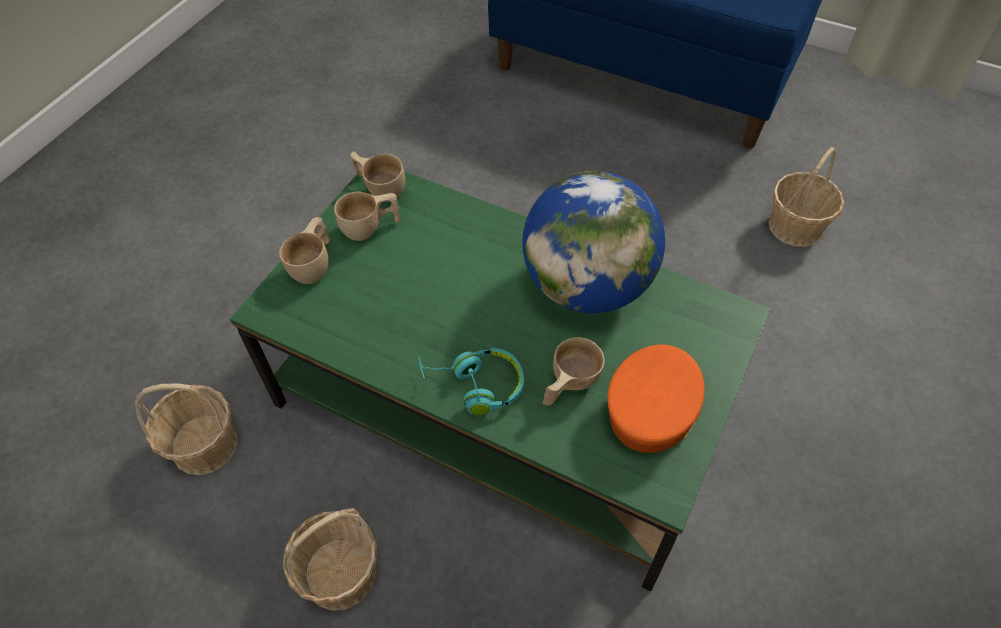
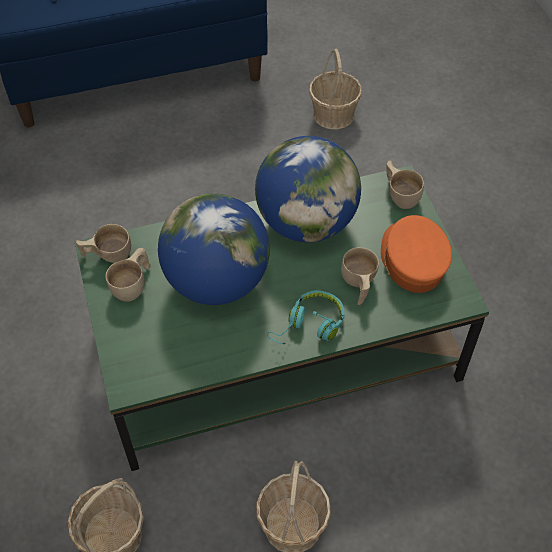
camera: 45 degrees left, 0 degrees up
beige cup [279,217,331,284] -> beige cup moved to [387,160,424,209]
none -> globe [158,193,270,305]

